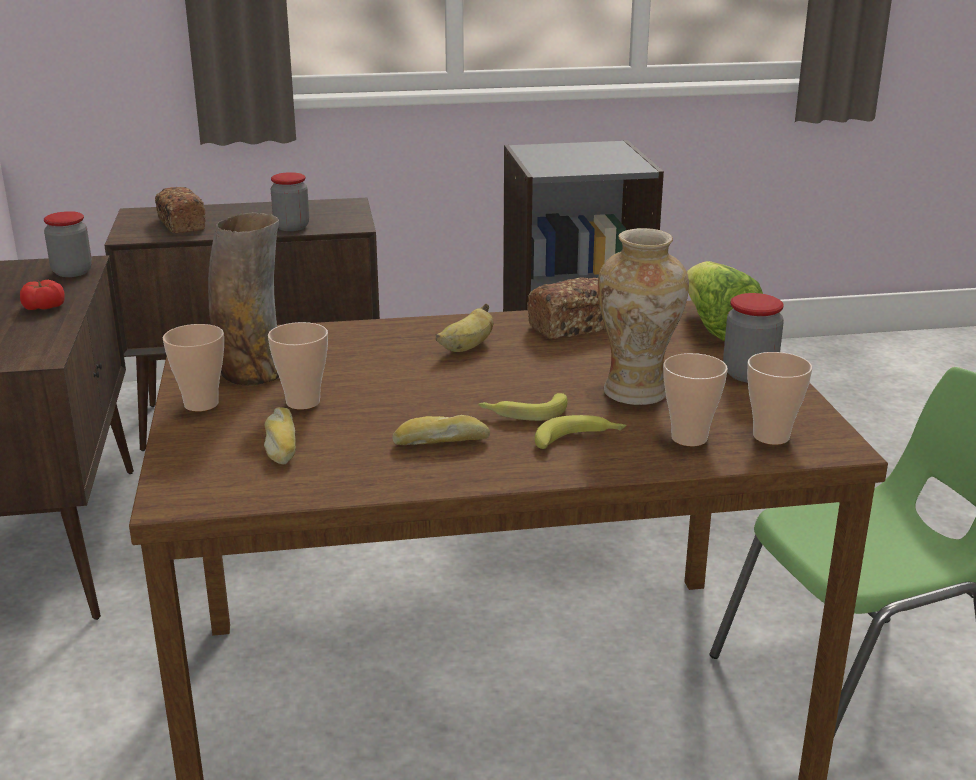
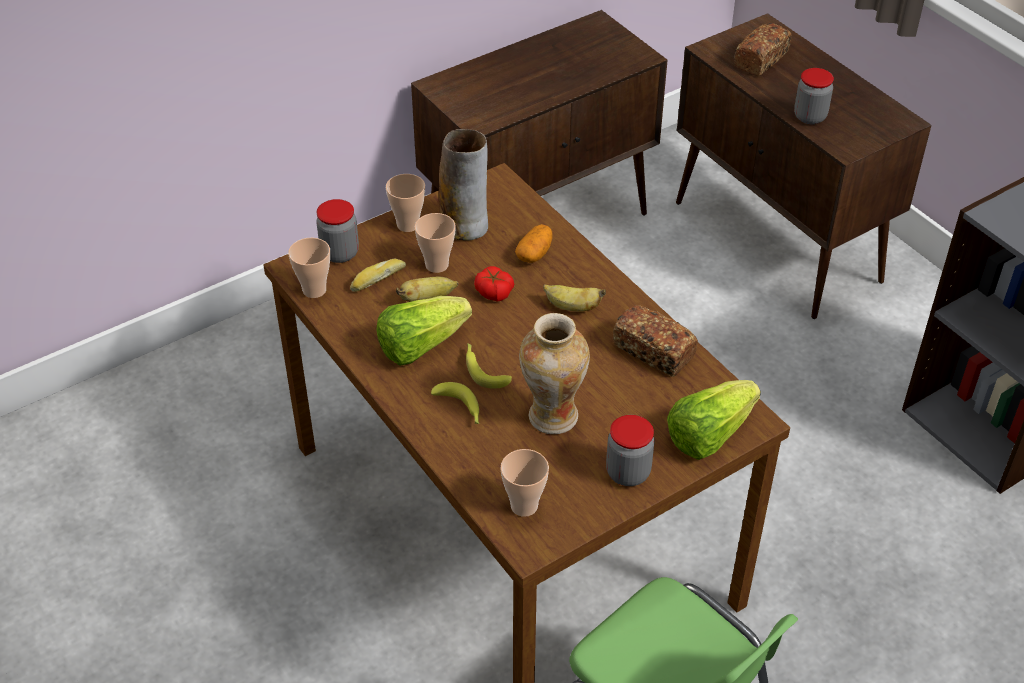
camera: 65 degrees right, 20 degrees up
tomato [20,280,65,310] -> tomato moved to [474,266,514,302]
jar [44,211,92,277] -> jar moved to [316,199,359,263]
bread [392,415,490,445] -> lettuce [377,296,472,366]
cup [663,353,728,446] -> cup moved to [288,237,330,298]
none -> banana [396,276,459,302]
none -> potato [515,224,552,263]

